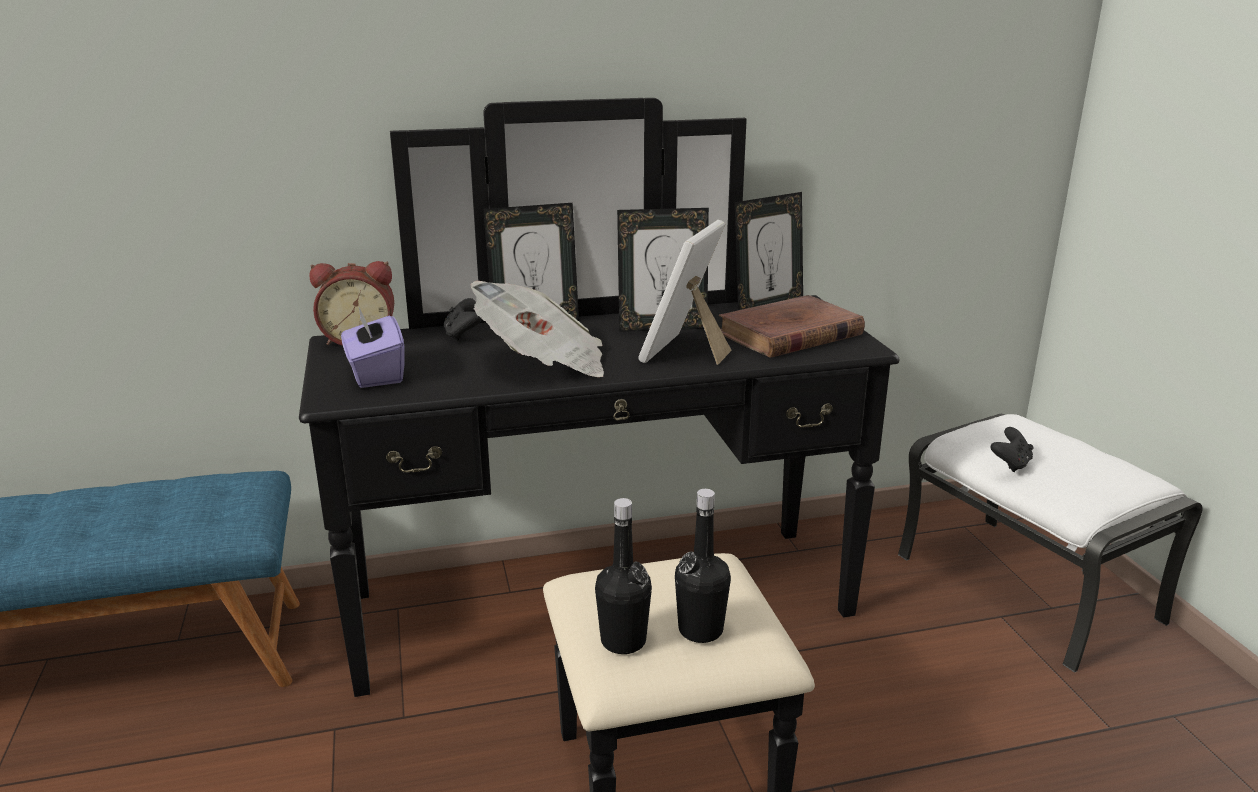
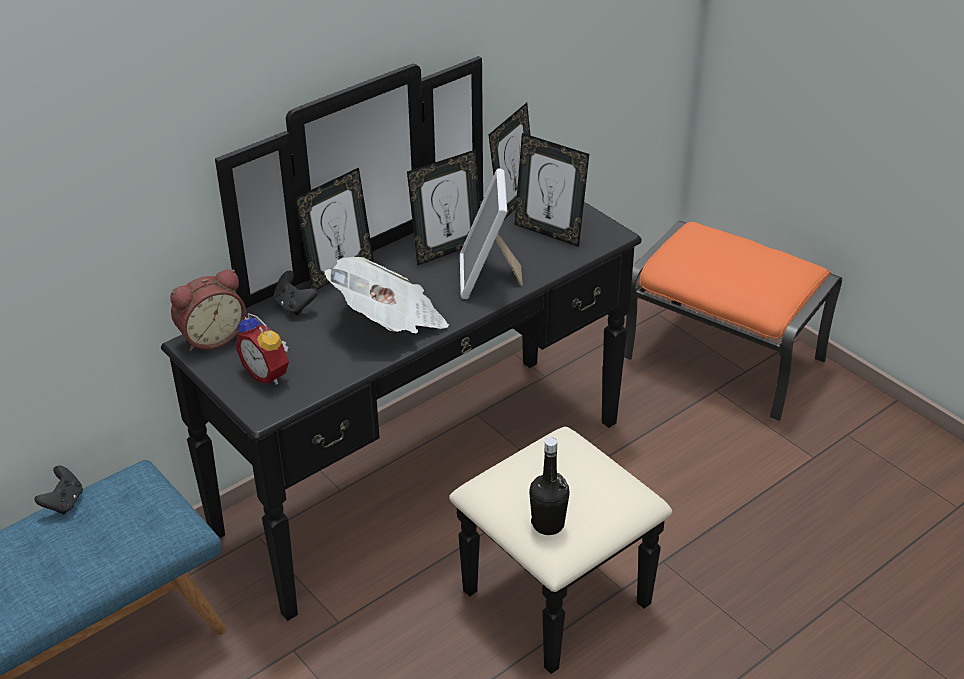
camera: 25 degrees left, 15 degrees up
purple tissue box [341,307,404,388] -> alarm clock [236,313,289,385]
black bottle [675,489,731,643] -> none
brown book [719,295,865,358] -> picture frame [514,133,589,247]
white ottoman [898,414,1203,673] -> orange ottoman [624,221,842,422]
black game controller [990,427,1033,472] -> black game controller moved to [35,466,83,515]

